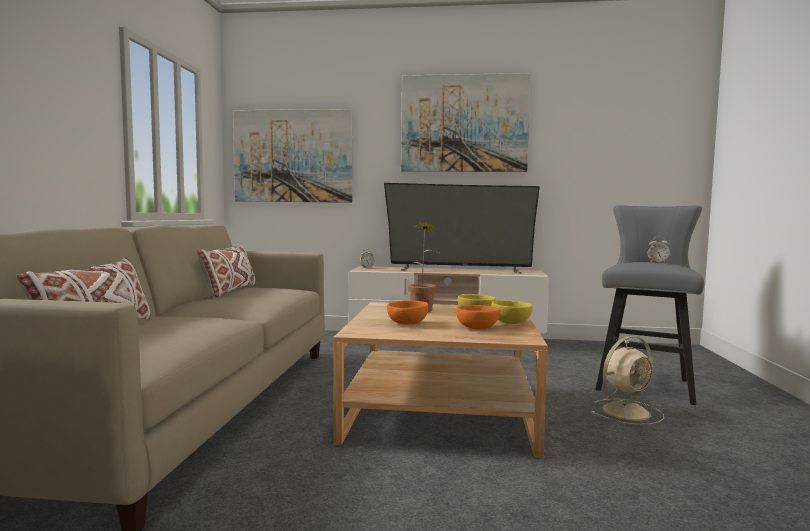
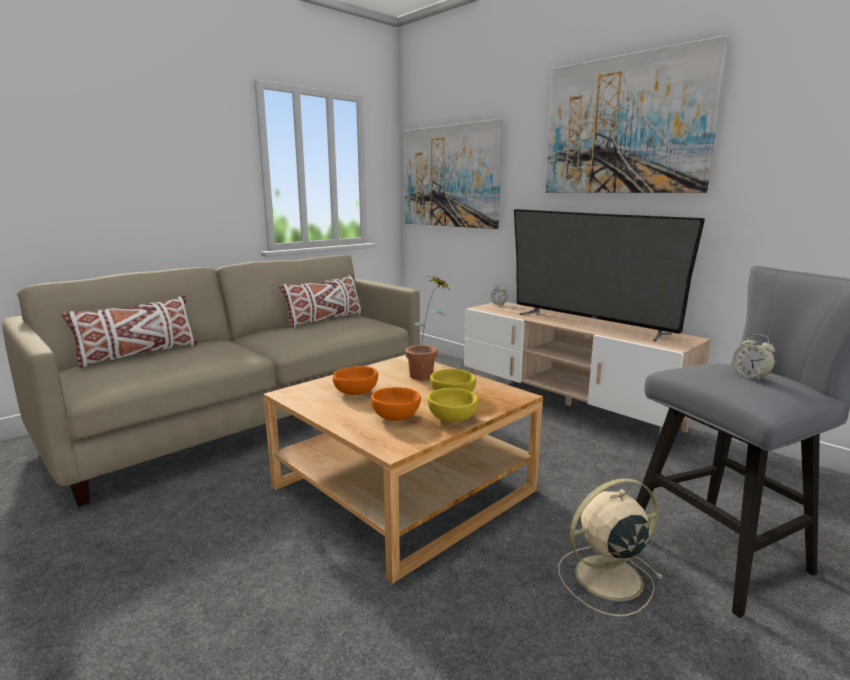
camera: 40 degrees right, 10 degrees up
beige fan [591,336,664,425] -> beige fan turned 150 degrees clockwise [558,478,663,616]

